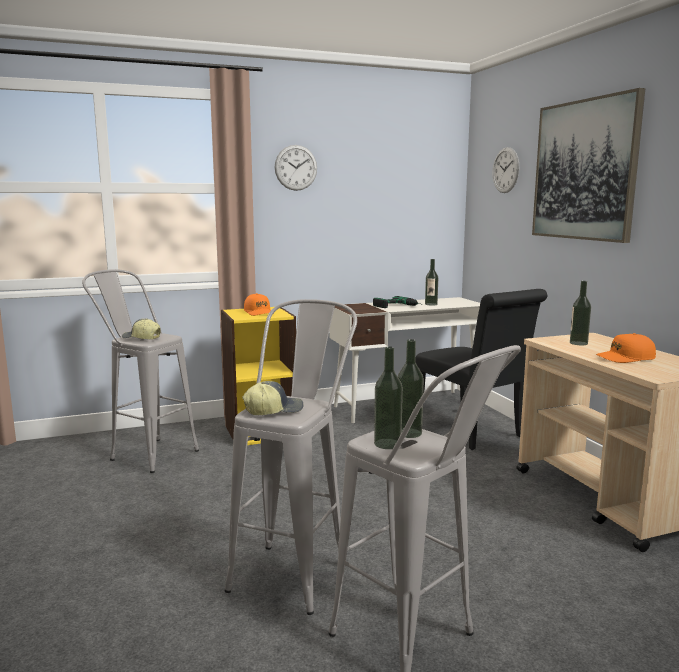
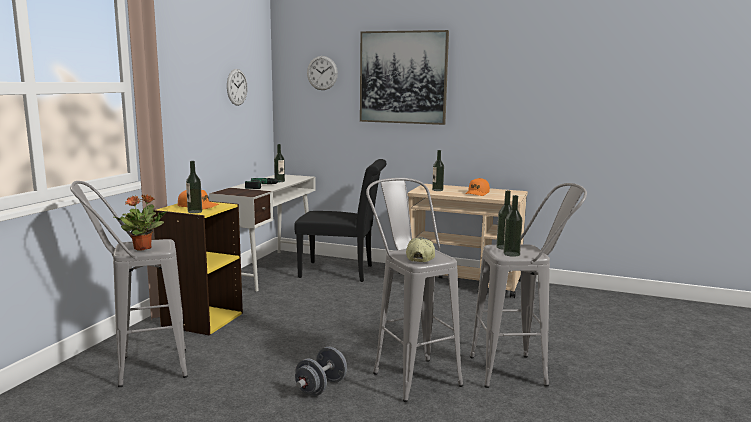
camera: 50 degrees left, 0 degrees up
cap [122,318,161,340] -> potted plant [114,194,167,251]
wall clock [275,145,317,191] -> wall clock moved to [227,69,248,106]
none -> bottle [186,161,202,213]
none -> grey dumbbell [295,347,347,396]

